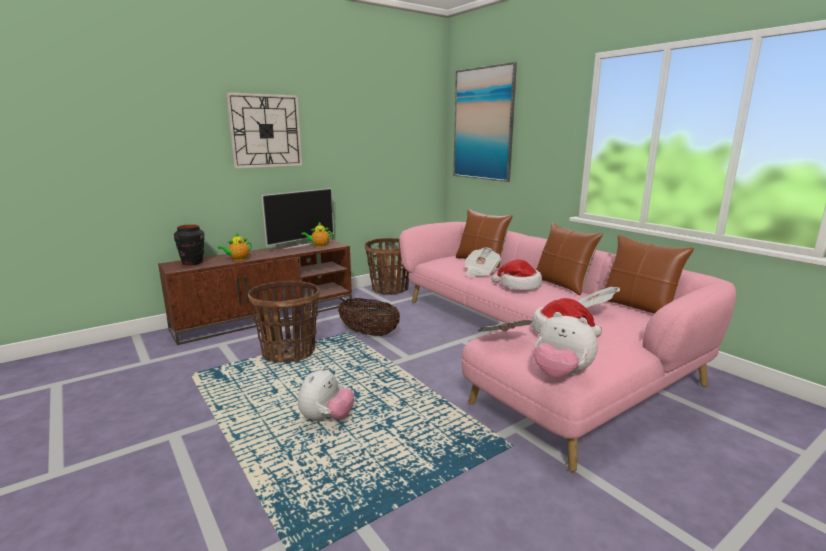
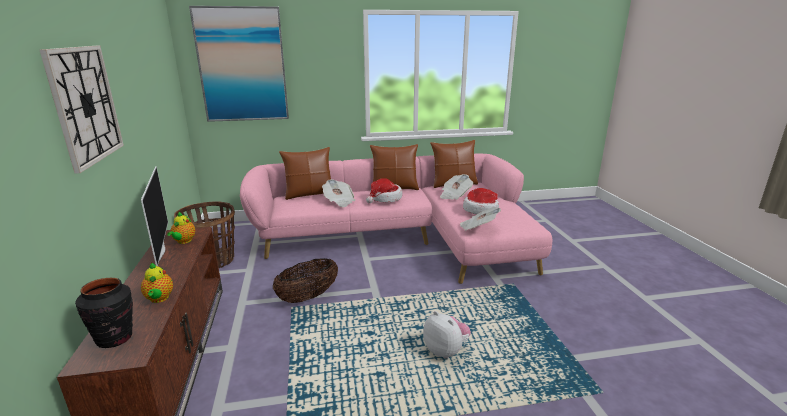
camera: 65 degrees left, 5 degrees up
basket [248,281,320,363] -> none
plush toy [534,312,598,378] -> none

